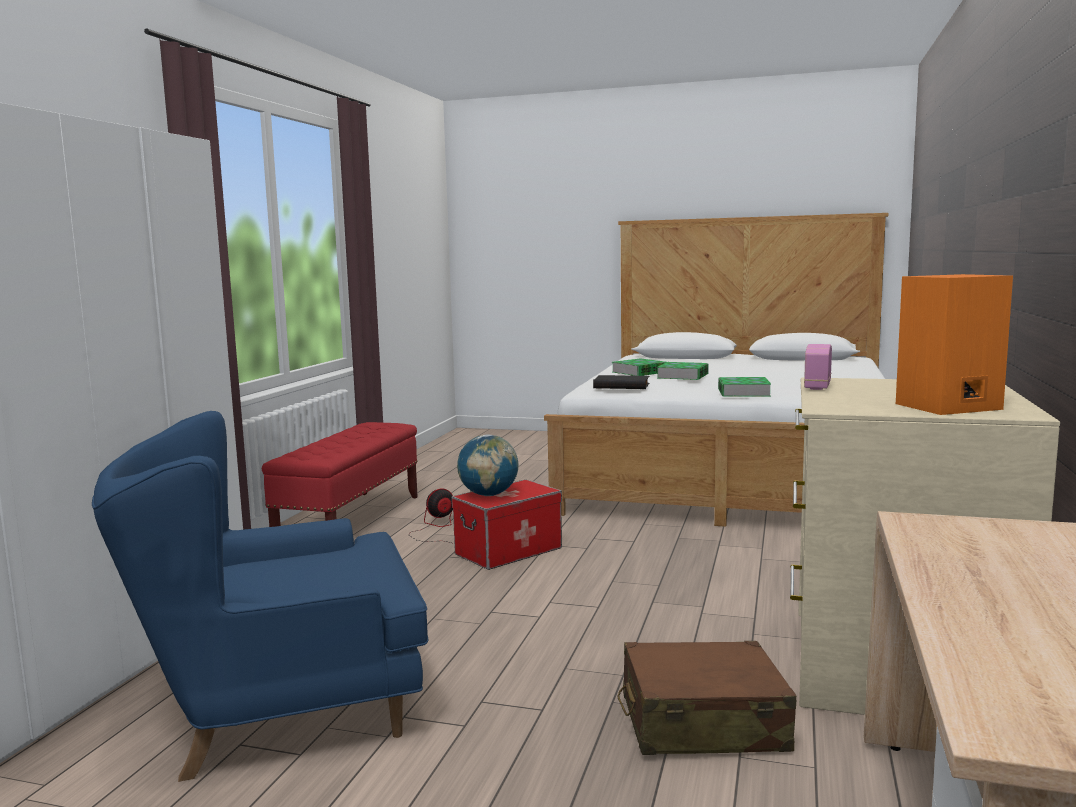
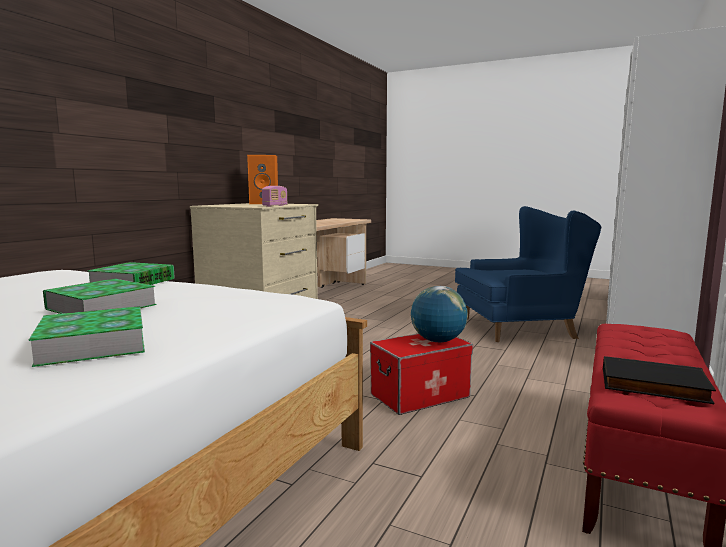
camera: 170 degrees left, 0 degrees up
fan [409,489,454,544] -> none
black book [593,375,649,389] -> black book moved to [603,356,716,404]
brown suitcase [617,641,796,755] -> none

